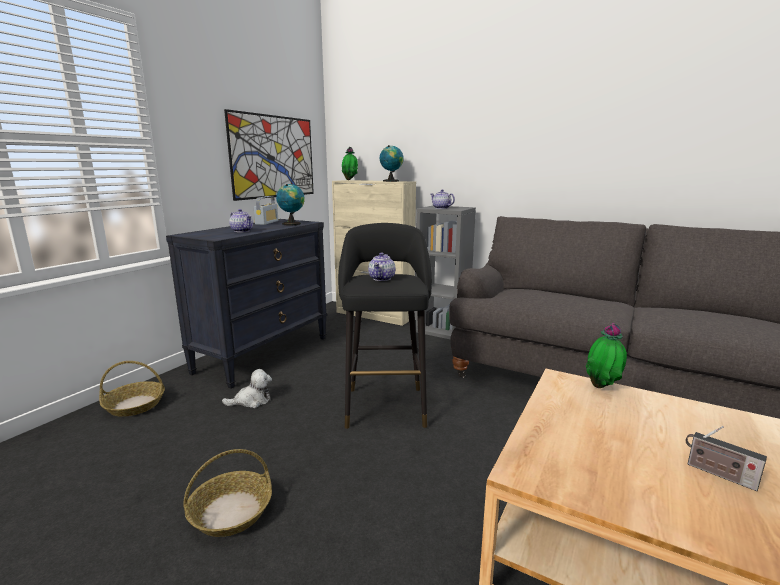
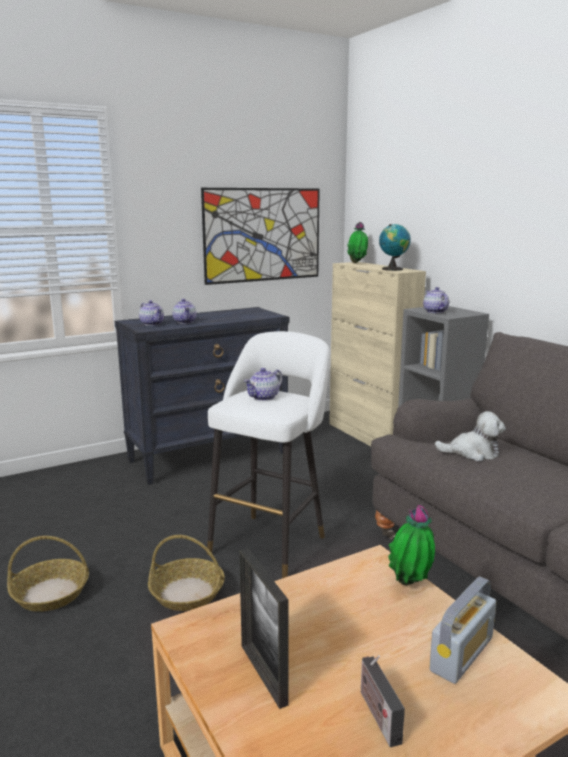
camera: 30 degrees right, 0 degrees up
basket [99,361,165,417] -> basket moved to [148,535,225,611]
plush toy [222,369,272,408] -> plush toy moved to [435,411,506,461]
radio [254,196,278,225] -> radio moved to [429,577,496,684]
globe [276,184,305,225] -> none
black stool [338,223,432,429] -> white stool [207,331,330,578]
none -> teapot [139,300,164,326]
none -> picture frame [239,548,288,709]

